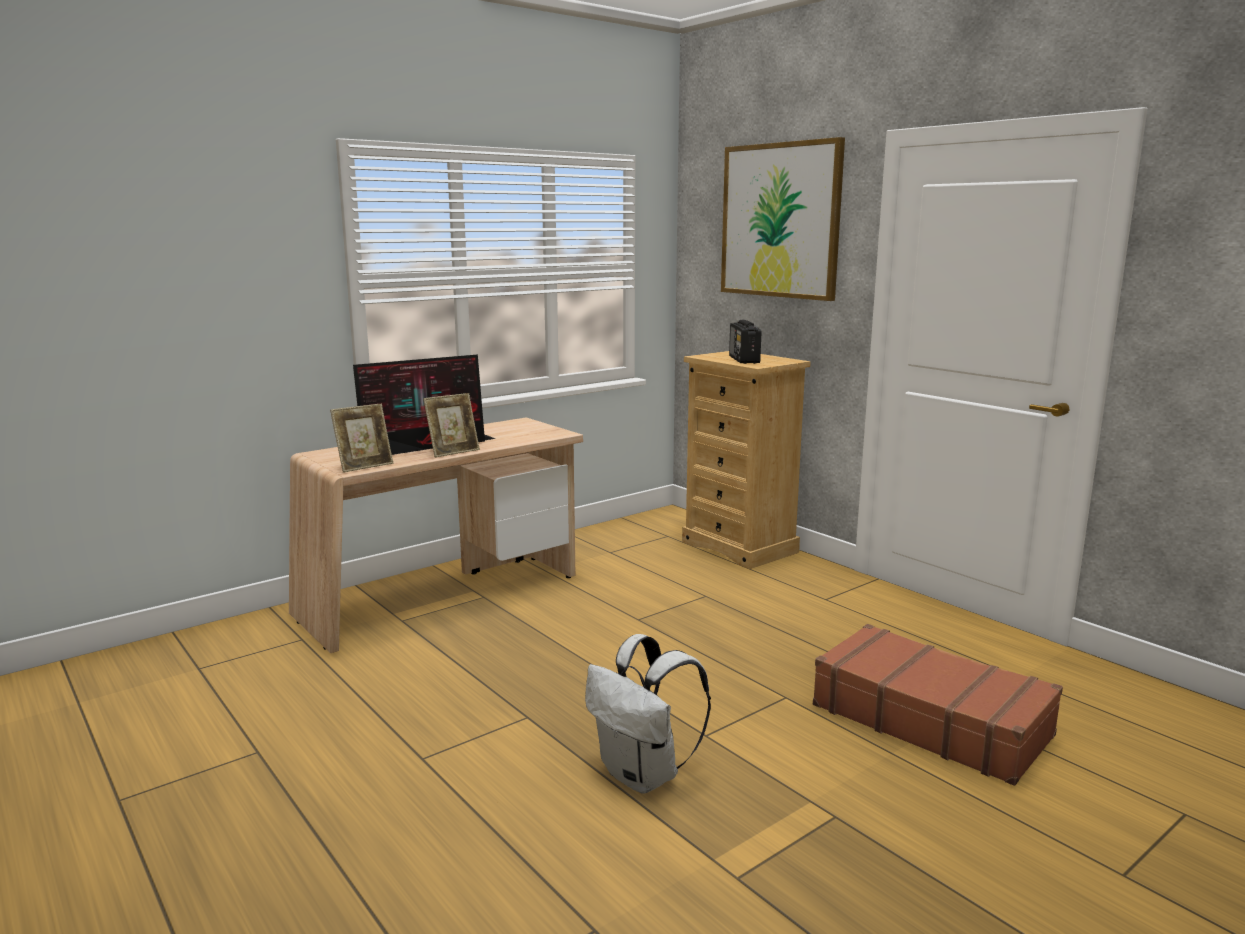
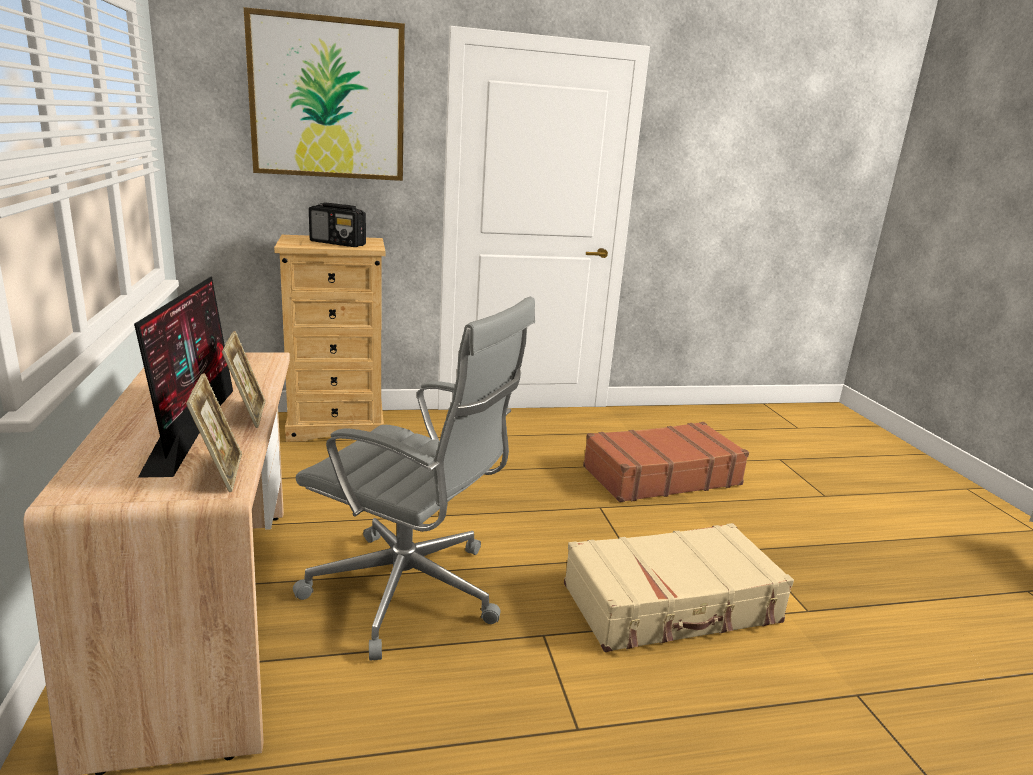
camera: 65 degrees left, 5 degrees up
white backpack [585,634,711,794] -> beige suitcase [564,523,794,652]
none -> grey office chair [293,297,535,661]

